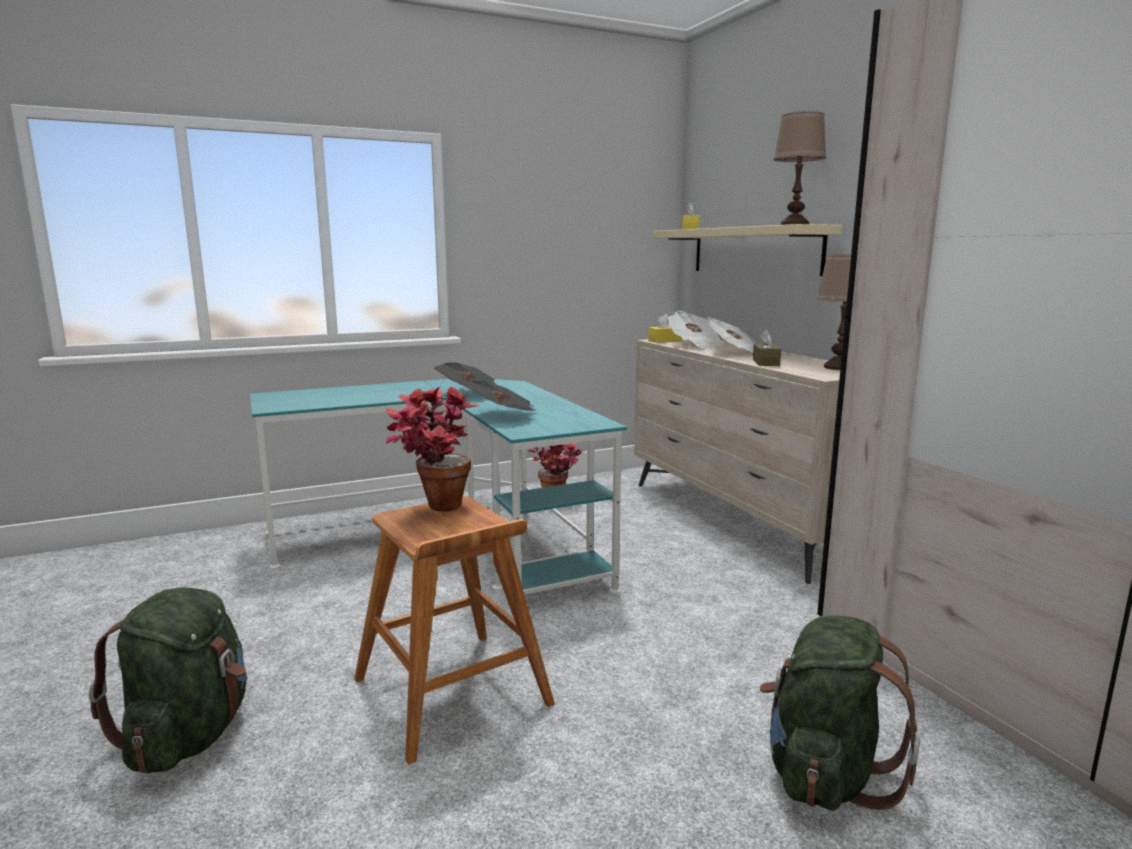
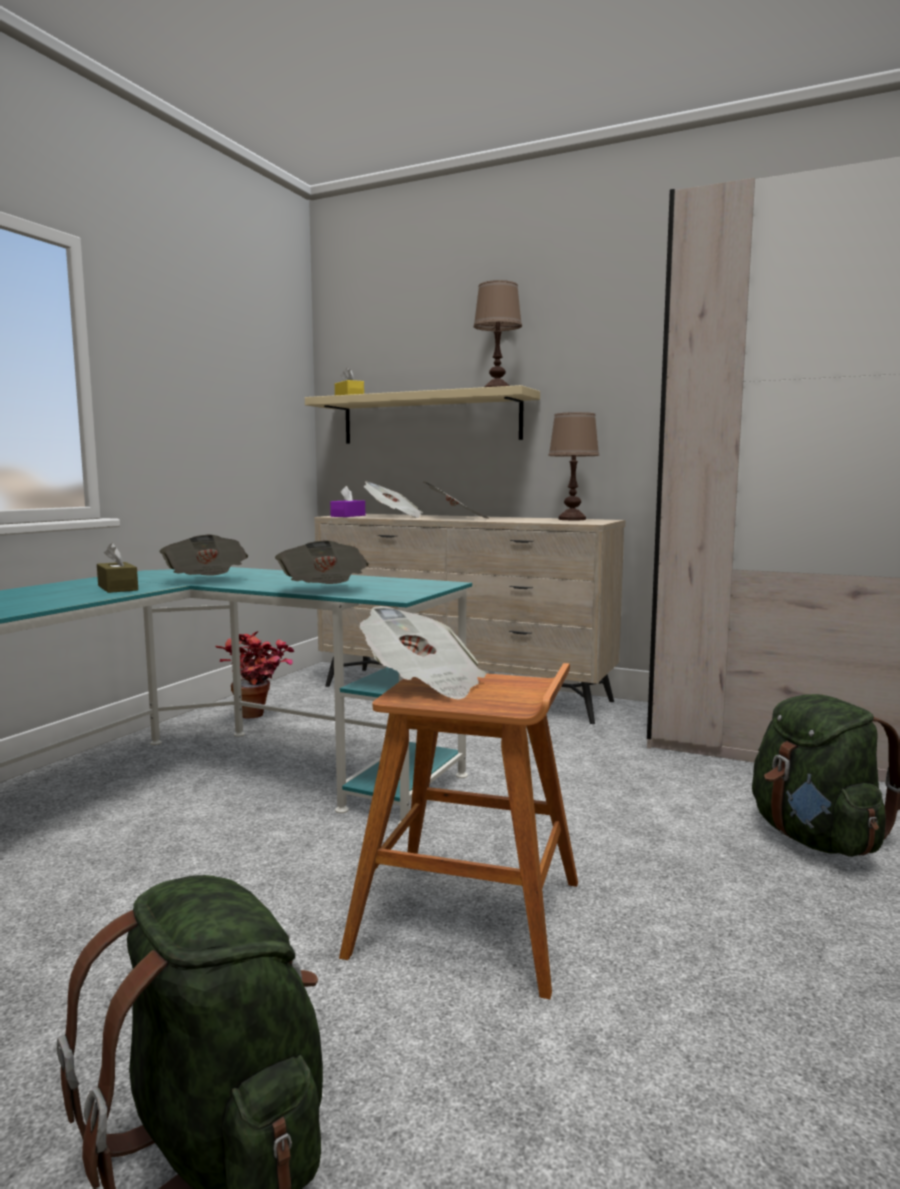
camera: 40 degrees left, 5 degrees down
potted plant [385,386,480,512] -> newspaper [360,606,486,700]
yellow tissue box [648,314,683,343] -> purple tissue box [330,486,365,517]
brown tissue box [753,330,781,366] -> brown tissue box moved to [97,543,138,593]

